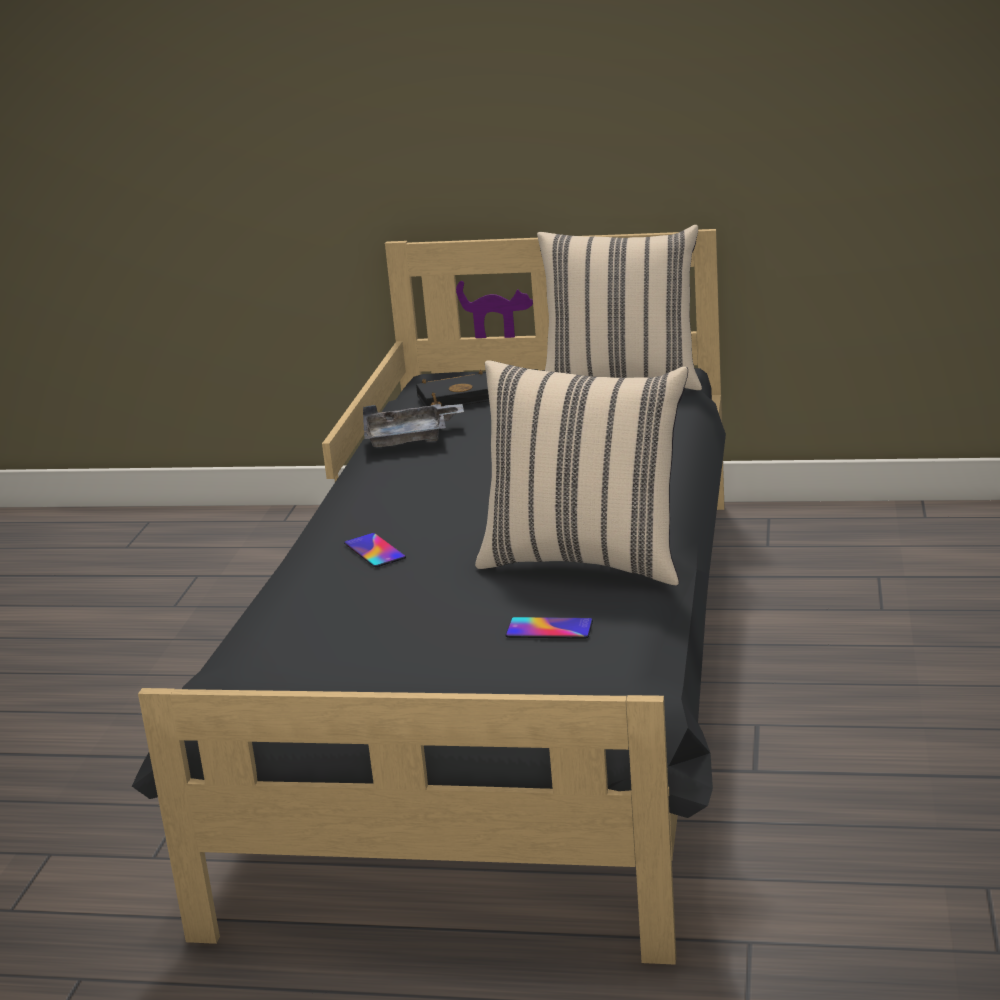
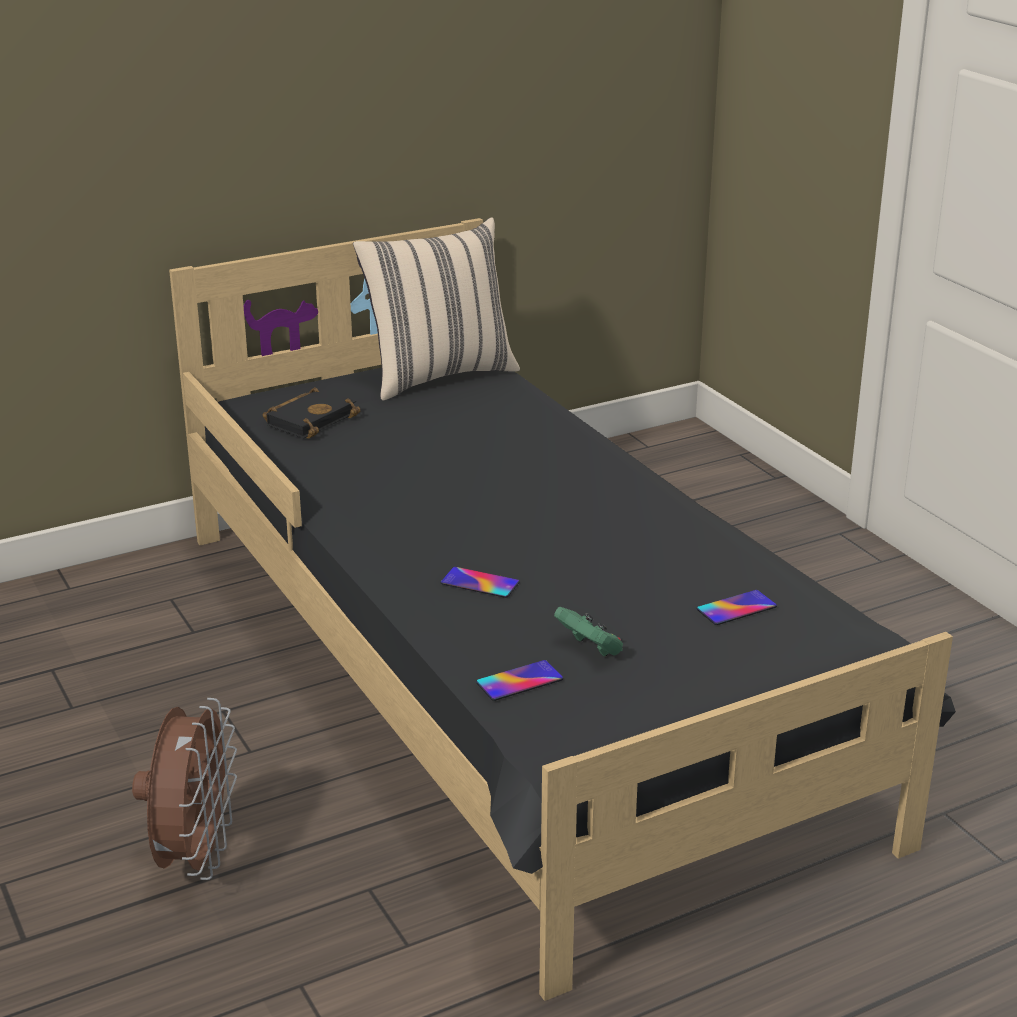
camera: 40 degrees left, 5 degrees up
grey tray [363,404,464,447] -> none
beige pillow [475,360,688,585] -> none
none -> brown fan [132,698,237,880]
none -> phone [476,660,563,701]
none -> green game controller [554,607,623,656]

